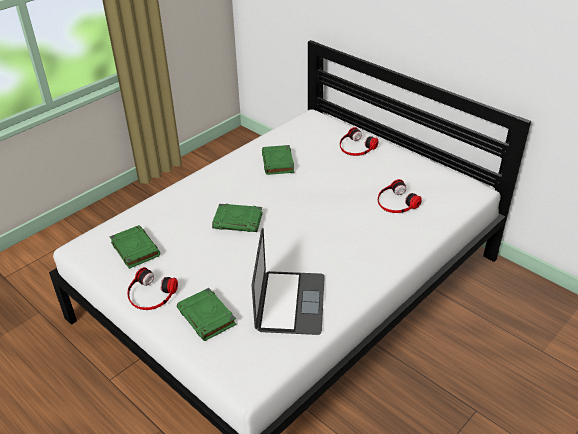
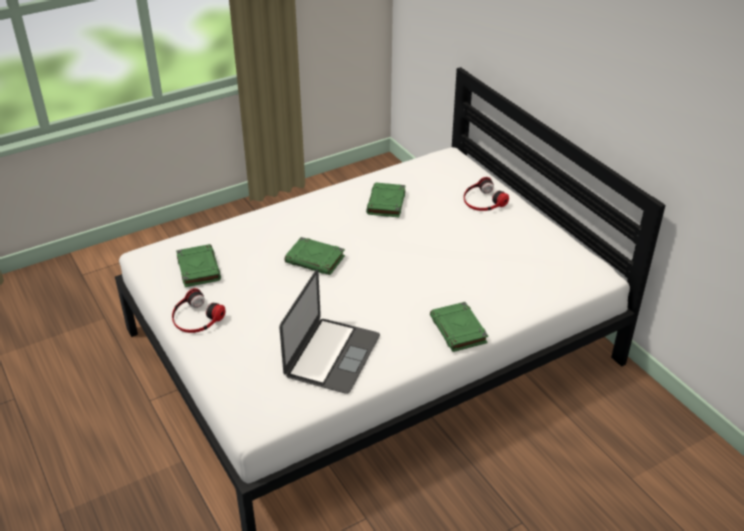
camera: 15 degrees right, 0 degrees up
green book [177,288,236,341] -> green book moved to [430,302,488,352]
headphones [378,179,422,213] -> none

